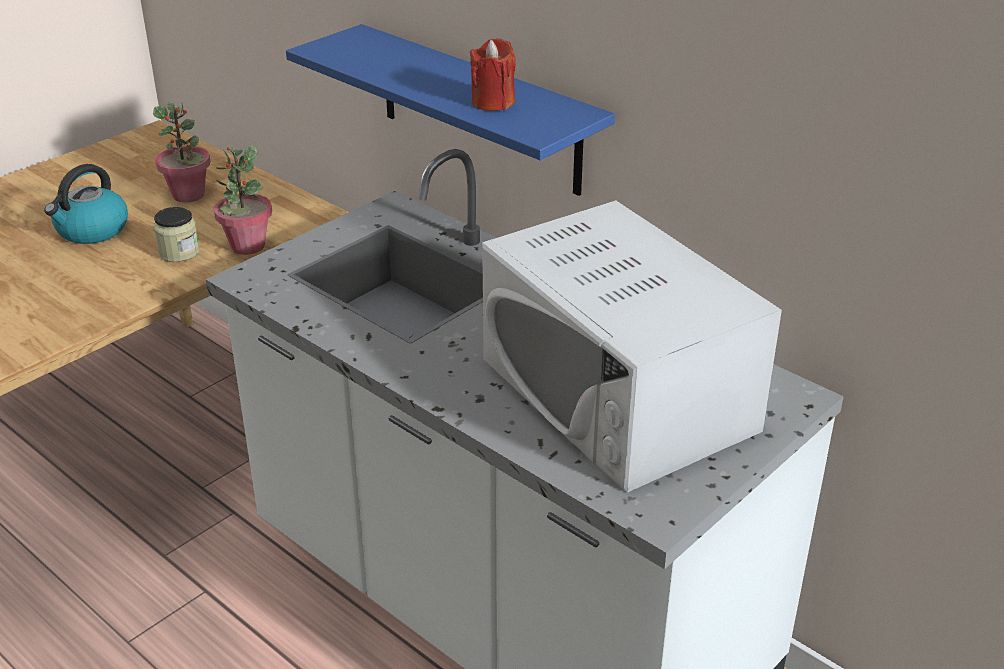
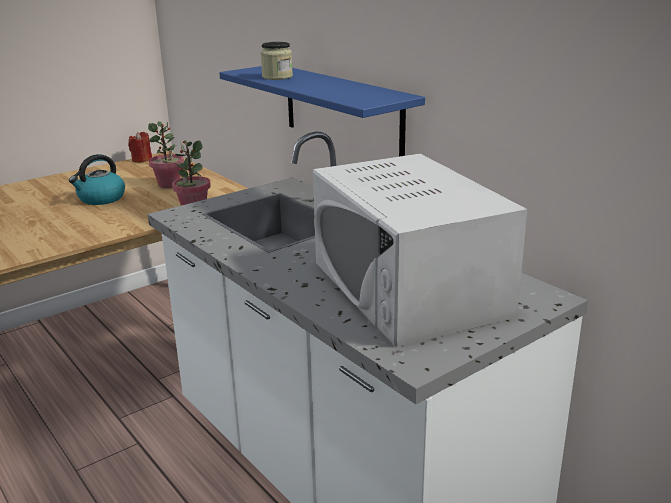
camera: 10 degrees right, 10 degrees down
jar [154,207,200,262] -> jar moved to [261,42,293,80]
red candle [470,38,516,111] -> red candle moved to [128,132,152,163]

